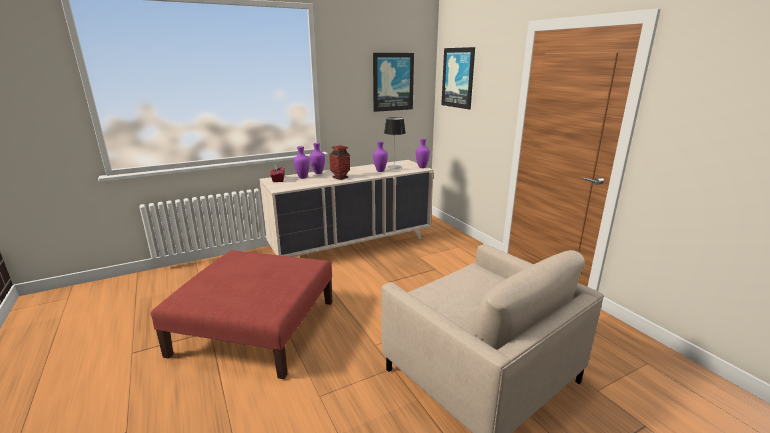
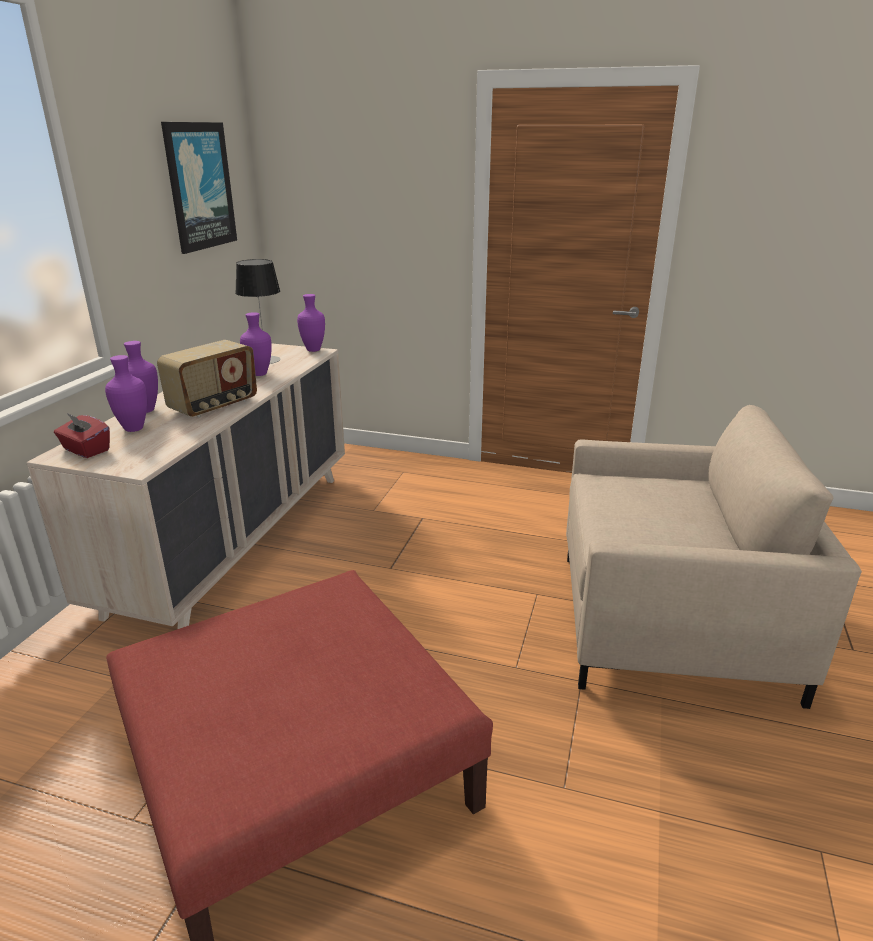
camera: 45 degrees left, 5 degrees up
vase [330,145,350,180] -> radio [157,340,257,418]
picture [441,47,475,110] -> none

